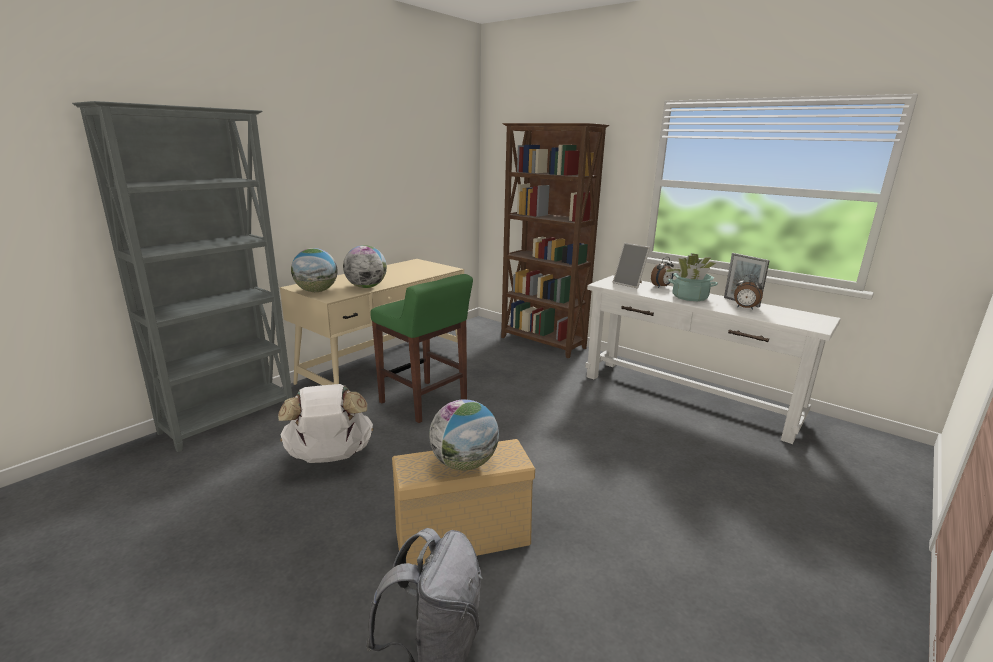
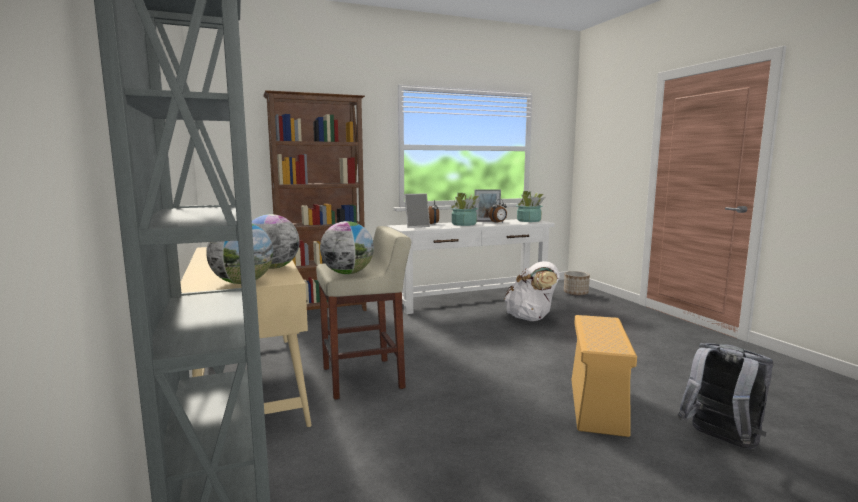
camera: 60 degrees left, 10 degrees down
white backpack [278,384,373,463] -> white backpack moved to [504,261,560,321]
green stool [371,274,473,423] -> beige stool [316,226,411,400]
globe [429,399,499,470] -> globe moved to [320,221,374,274]
none -> potted plant [516,191,546,222]
none -> planter [564,271,590,295]

